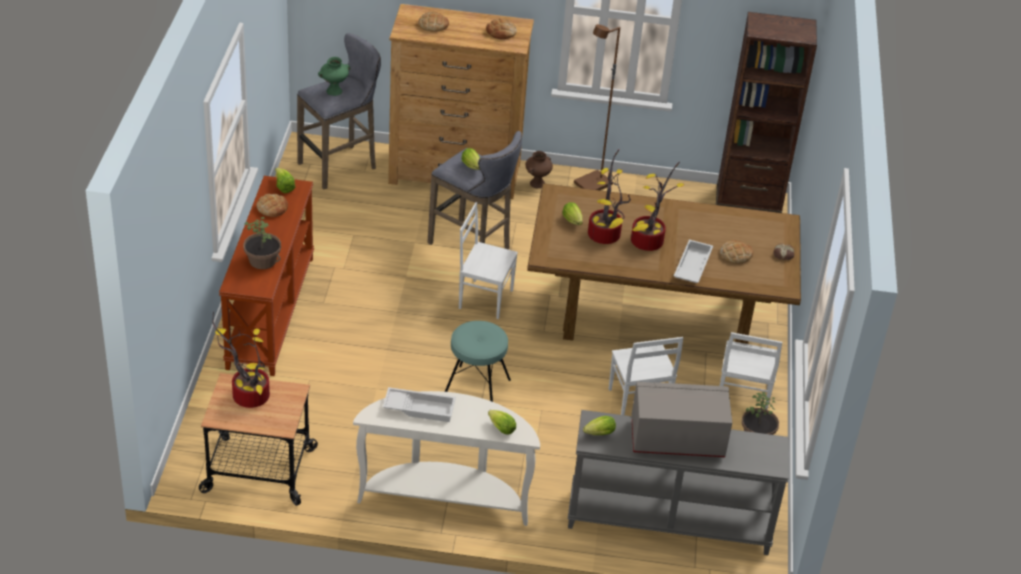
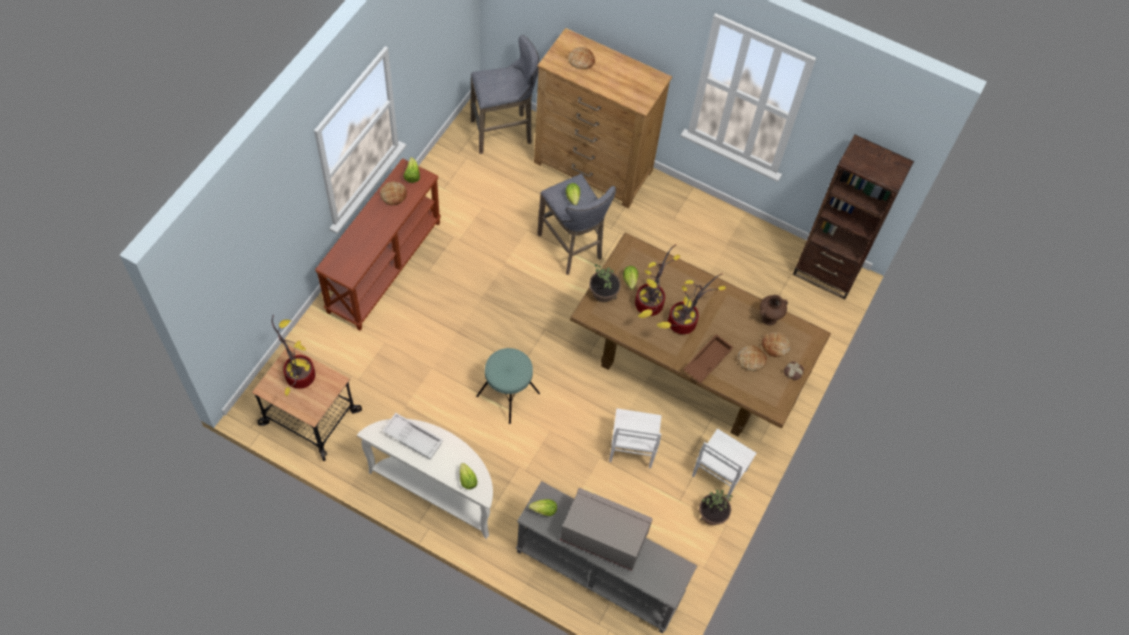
camera: 20 degrees right, 20 degrees up
potted plant [243,216,281,269] -> potted plant moved to [589,264,621,302]
green vase [318,57,351,96] -> none
white chair [459,202,518,319] -> none
bread [486,18,517,39] -> bread moved to [762,332,790,357]
brown vase [525,151,553,188] -> brown vase moved to [759,295,788,325]
brown floor lamp [574,24,620,190] -> none
white tray [674,240,713,283] -> brown tray [683,334,734,383]

